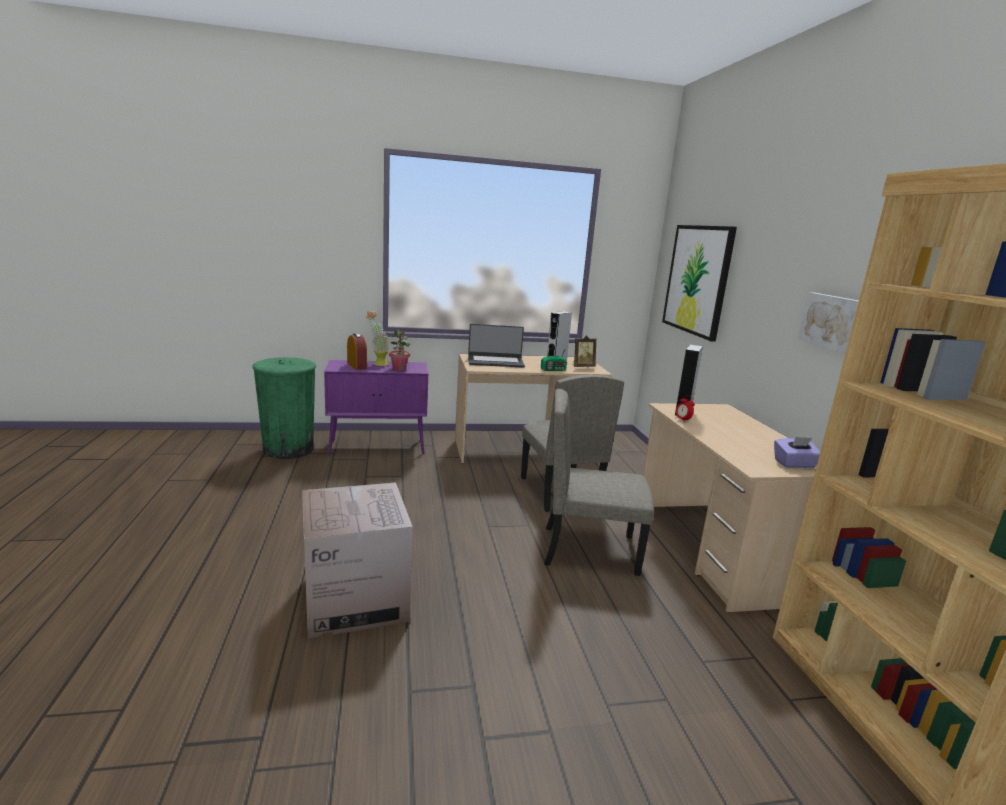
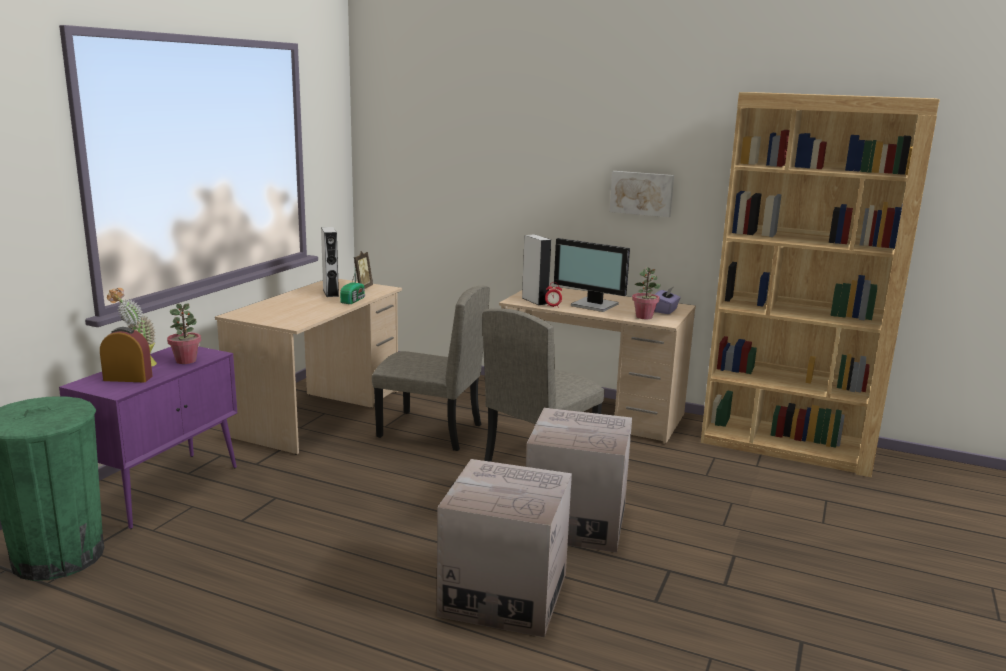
camera: 55 degrees left, 0 degrees up
laptop [468,324,525,368] -> none
picture [662,225,737,342] -> none
none -> cardboard box [526,408,632,553]
none -> monitor [554,238,630,312]
none -> potted plant [632,267,661,319]

